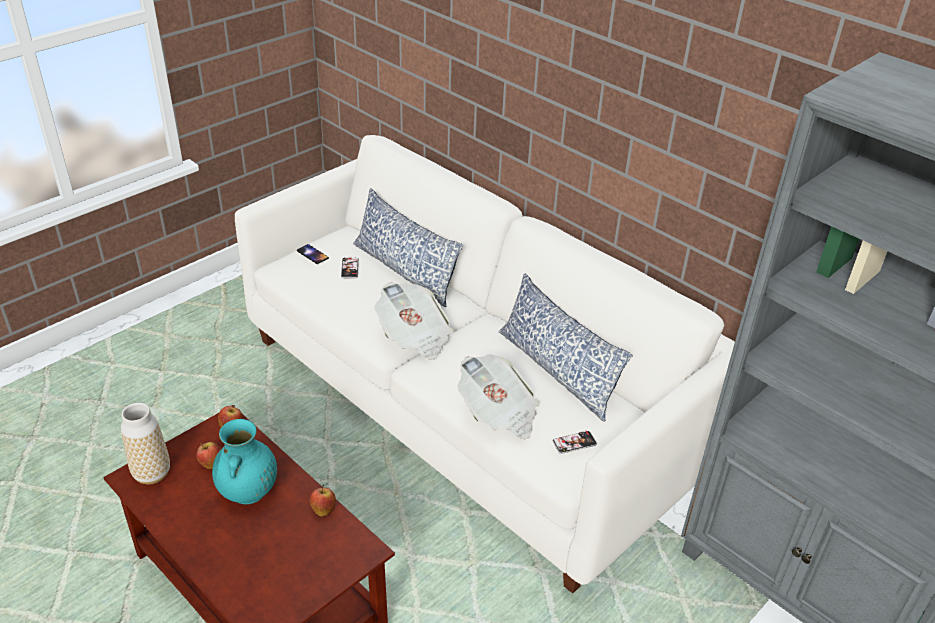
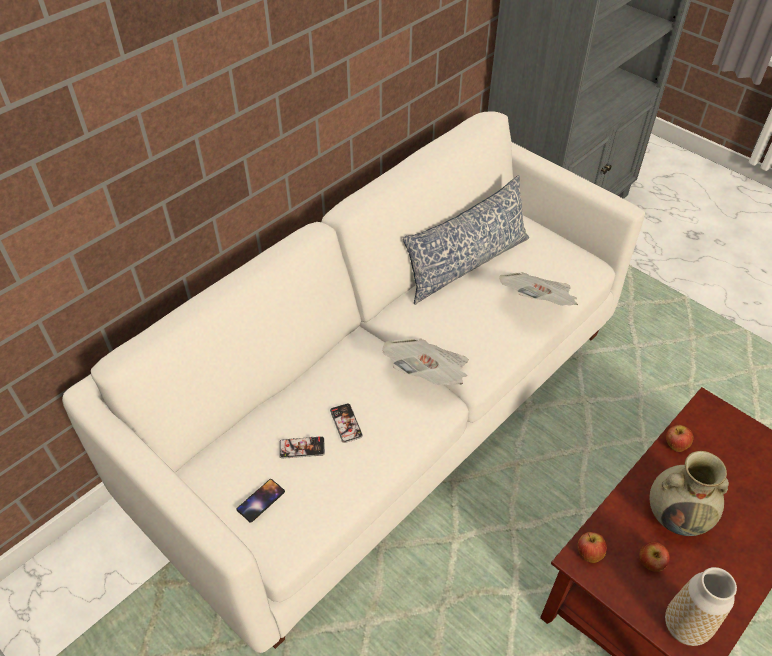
camera: 90 degrees left, 10 degrees up
turquoise vase [212,419,277,505] -> beige vase [649,451,729,536]
pillow [353,188,463,307] -> none
phone [553,431,597,454] -> phone moved to [330,403,363,443]

